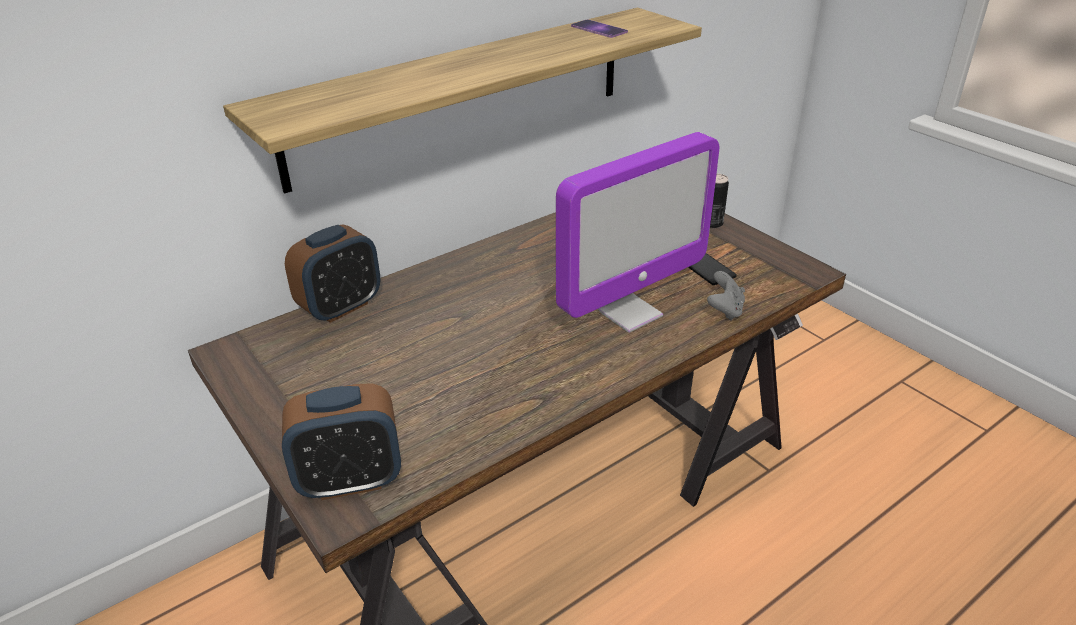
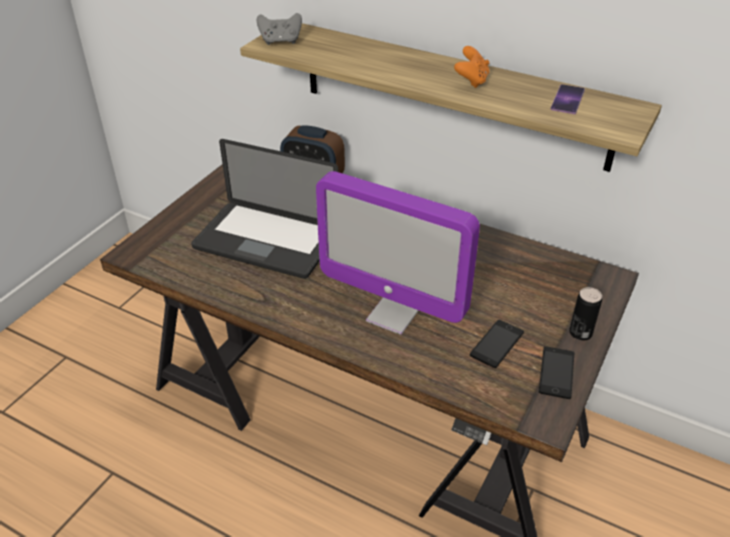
camera: 65 degrees right, 5 degrees up
alarm clock [282,383,401,500] -> none
grey game controller [707,271,745,321] -> grey game controller moved to [257,13,302,45]
none -> laptop [191,139,338,279]
none -> orange game controller [454,46,489,88]
none -> phone [539,346,574,399]

